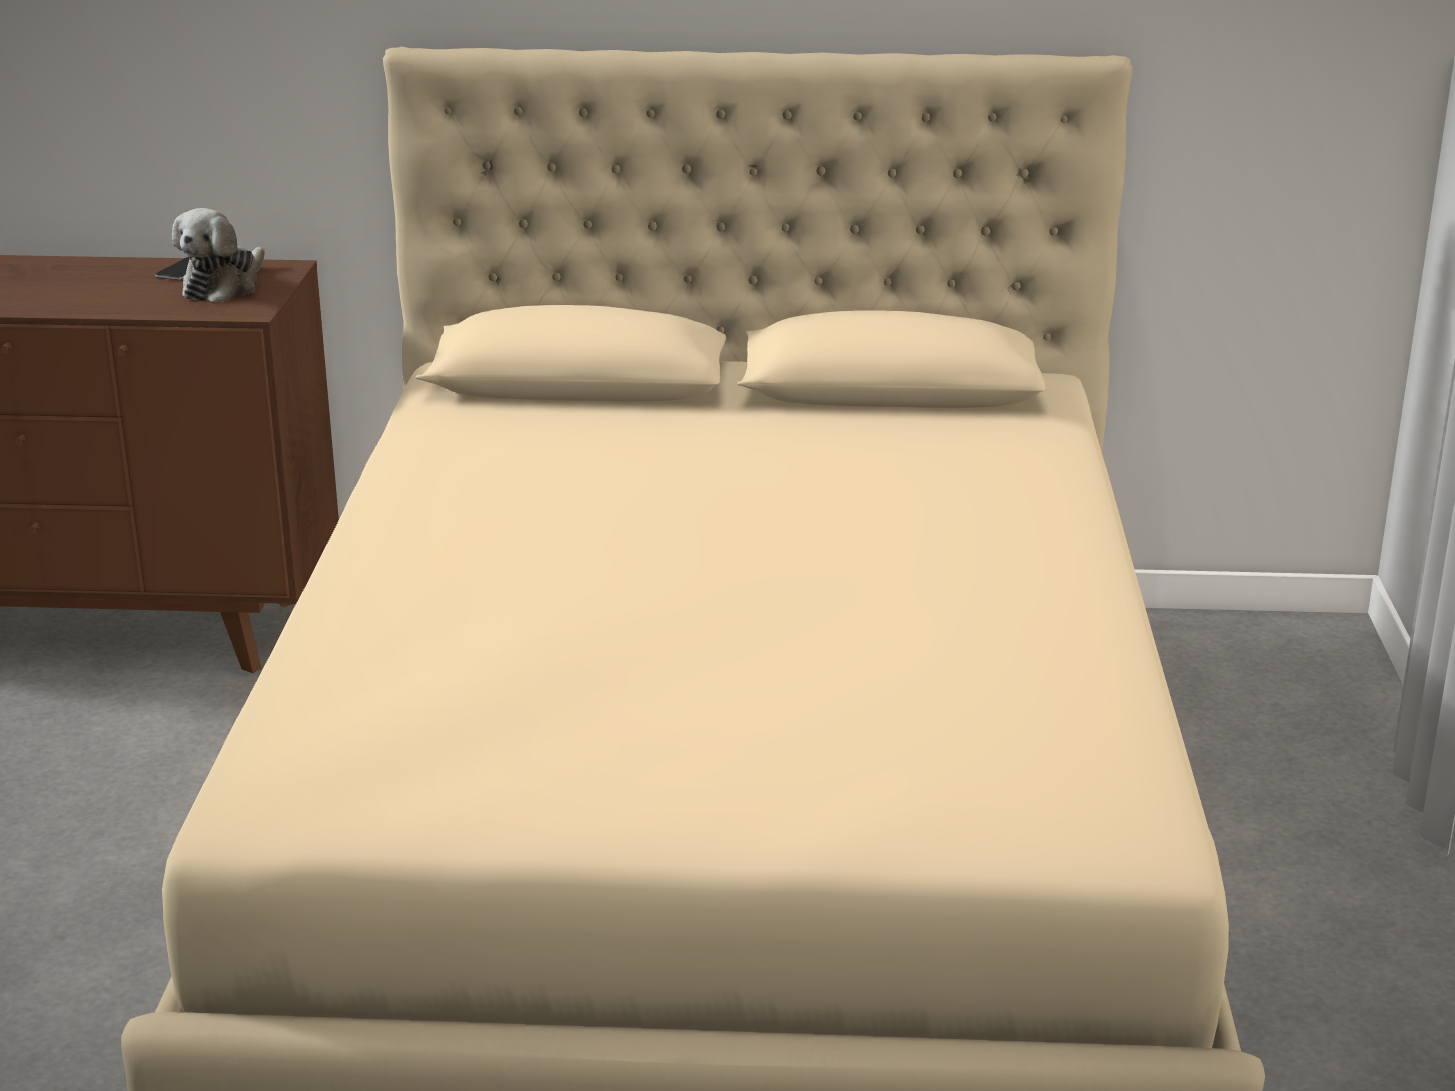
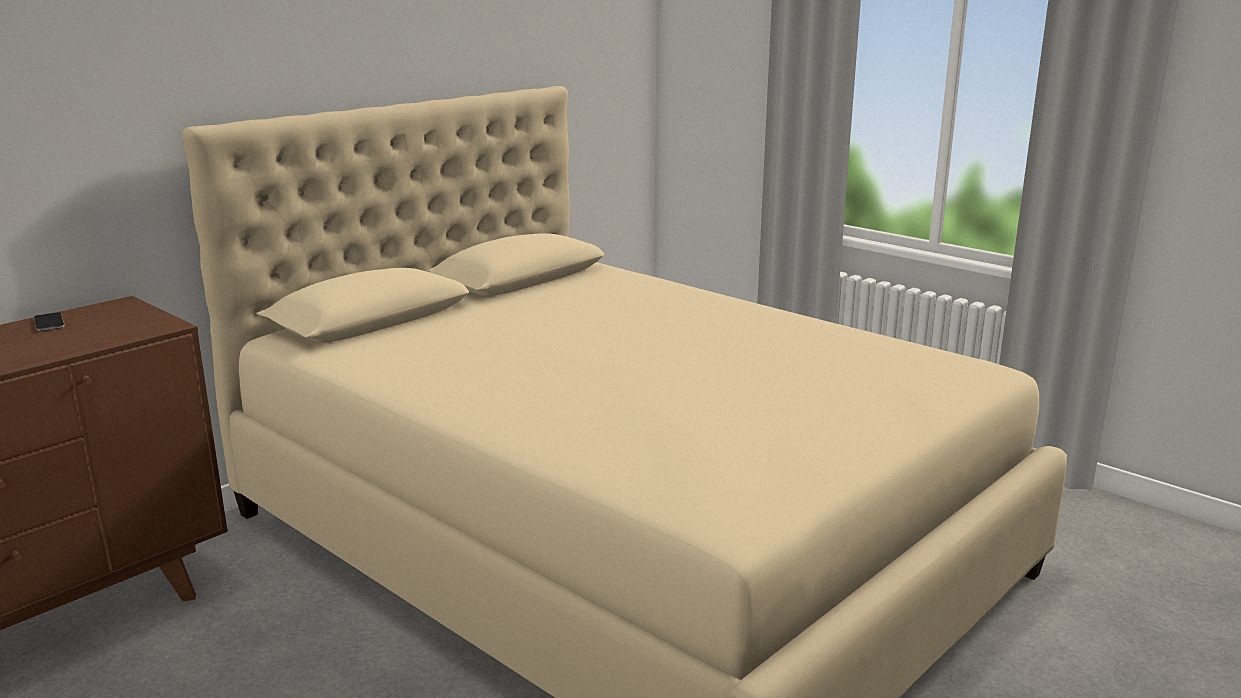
camera: 50 degrees left, 5 degrees down
plush toy [172,208,265,303] -> none

